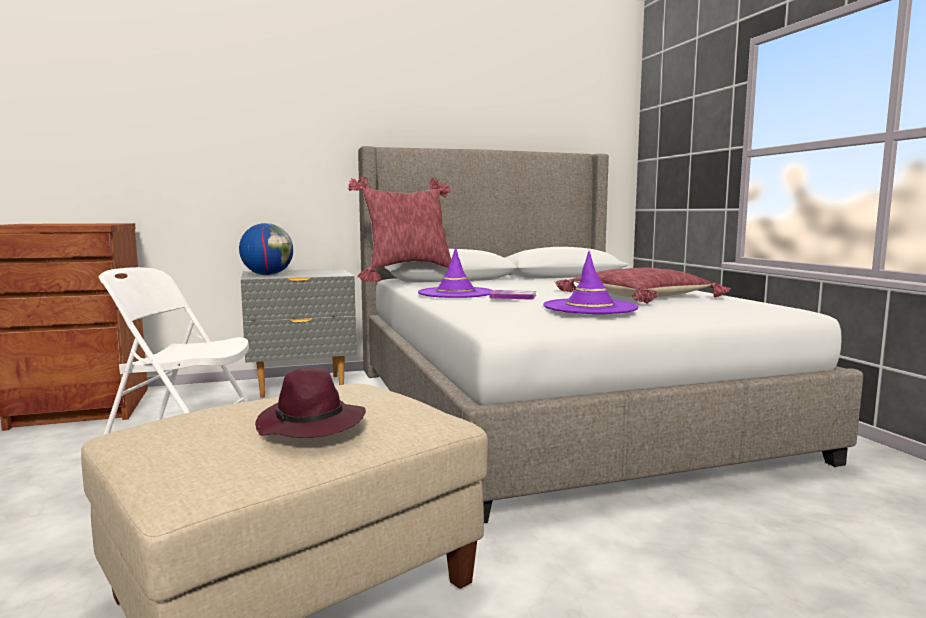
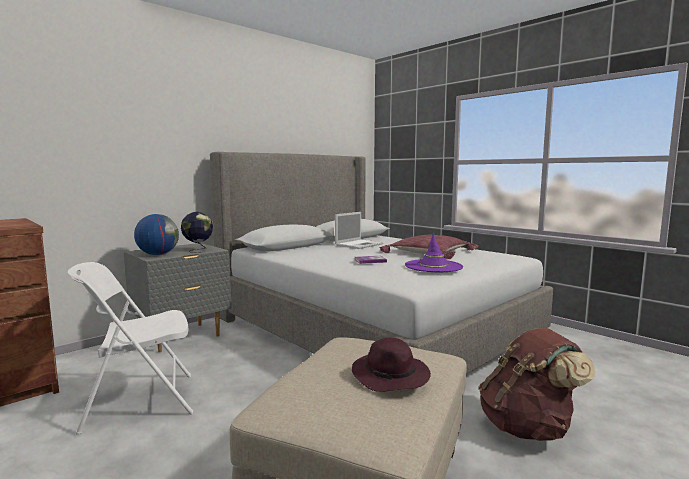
camera: 25 degrees left, 0 degrees up
red pillow [348,176,451,282] -> none
purple hat [418,247,494,298] -> none
none -> globe [181,212,213,253]
none -> laptop [335,212,383,249]
none -> brown backpack [479,328,596,441]

